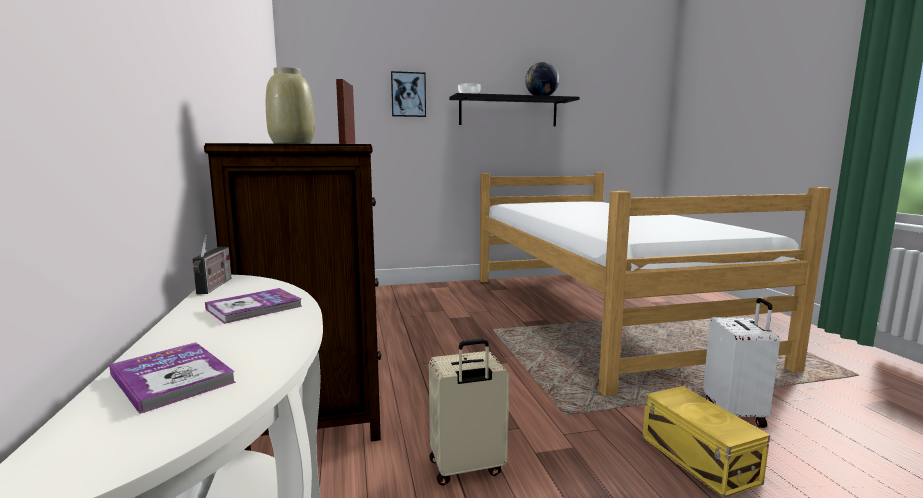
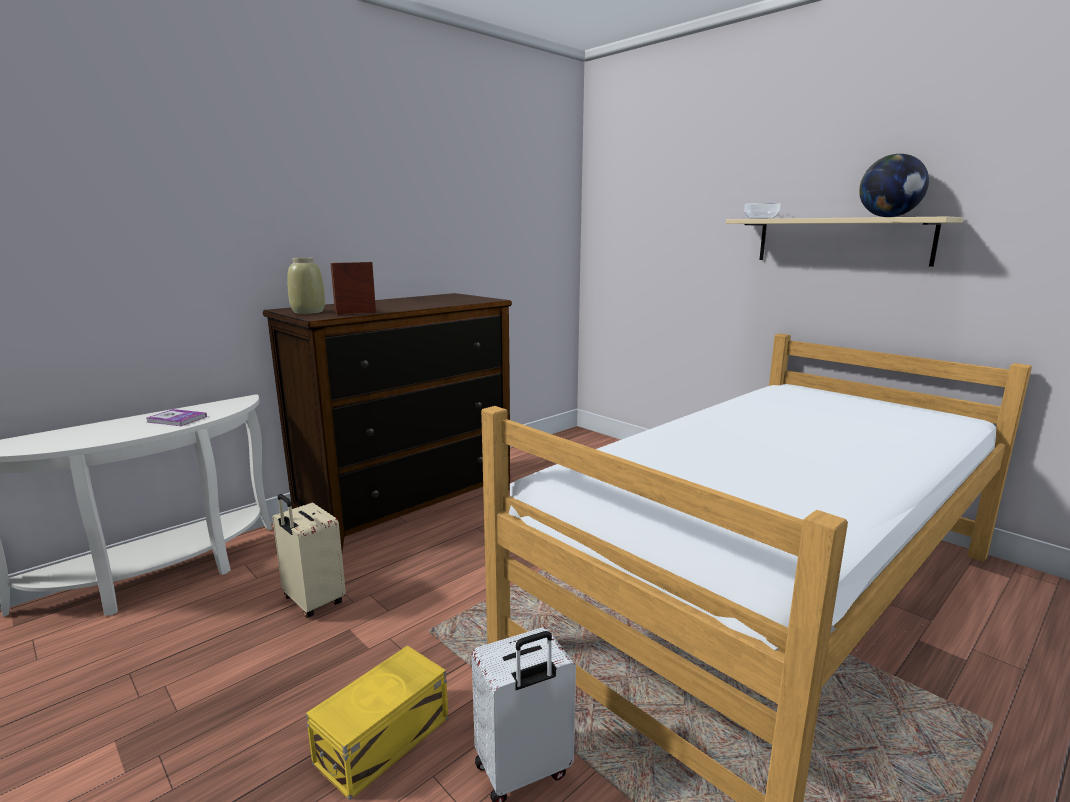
camera: 60 degrees right, 5 degrees up
book [109,342,236,414] -> none
radio [192,235,232,294] -> none
picture [391,71,426,117] -> none
black shelf [449,93,580,126] -> beige shelf [726,217,964,267]

